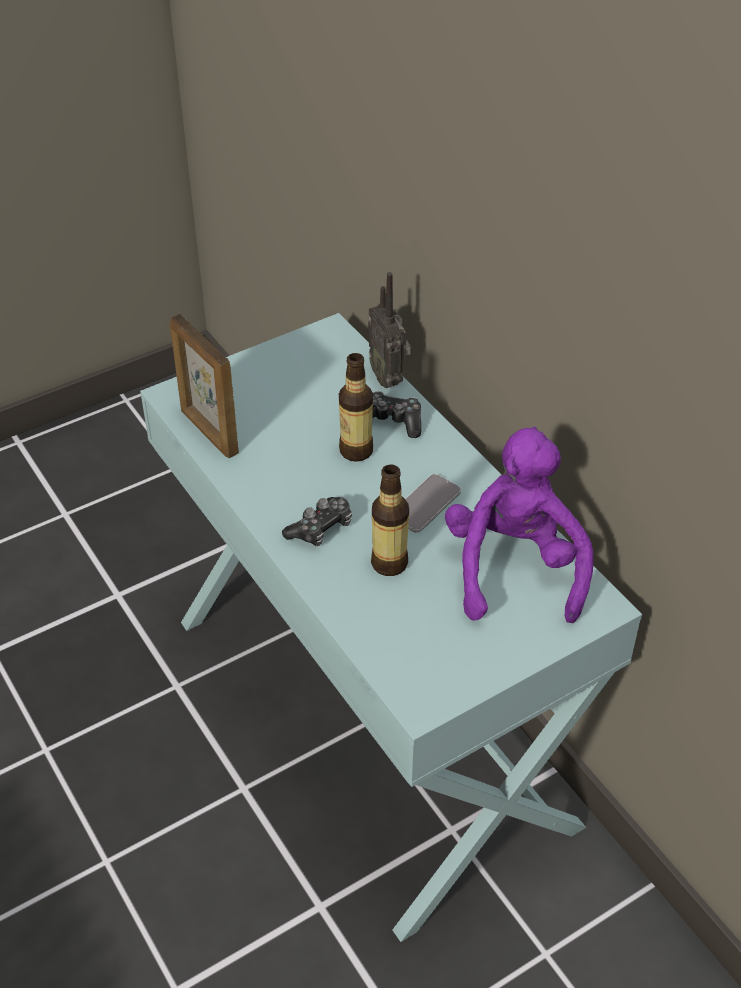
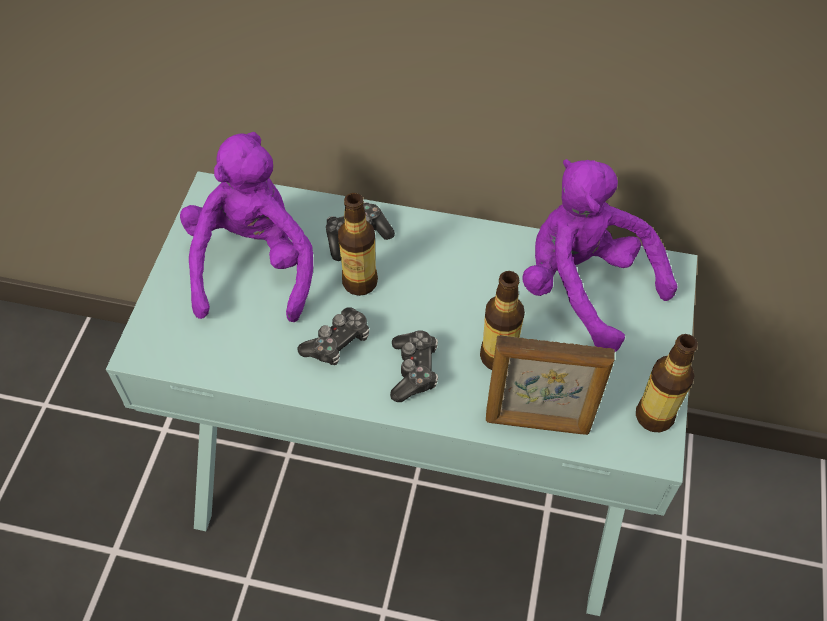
camera: 45 degrees left, 10 degrees up
picture frame [170,314,239,458] -> picture frame moved to [486,335,615,435]
radio [368,272,411,388] -> none
phone [405,474,461,533] -> none
none -> purple plush toy [180,132,313,322]
none -> game controller [298,307,369,365]
none -> bottle [636,334,698,432]

